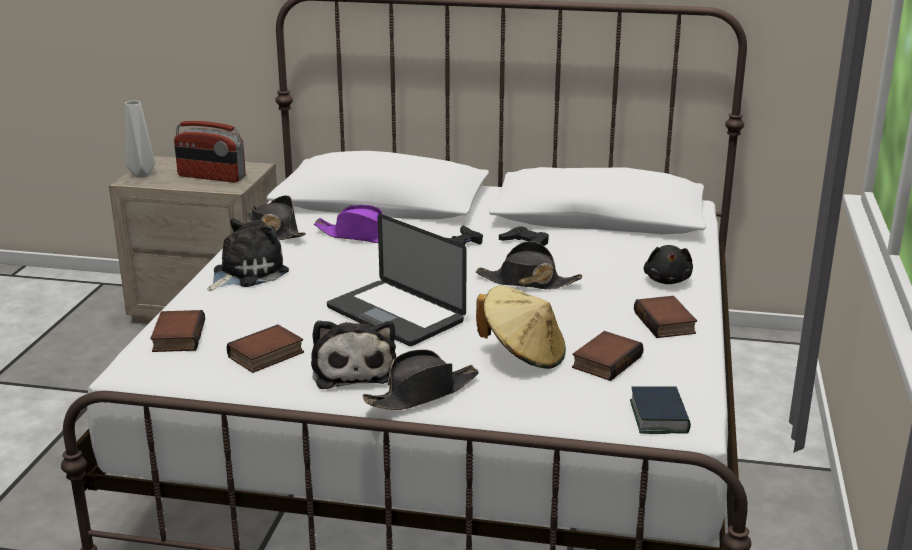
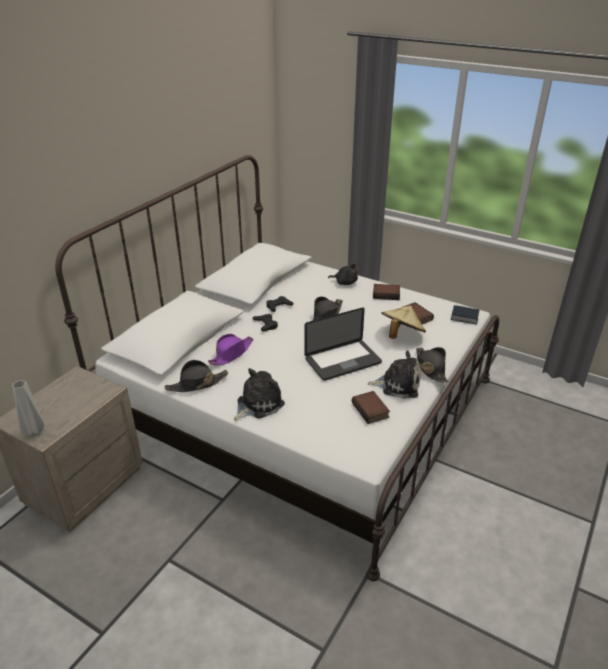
camera: 70 degrees left, 10 degrees up
book [150,310,205,352] -> none
radio [174,121,246,183] -> none
plush toy [207,218,289,291] -> plush toy turned 75 degrees clockwise [234,368,285,421]

